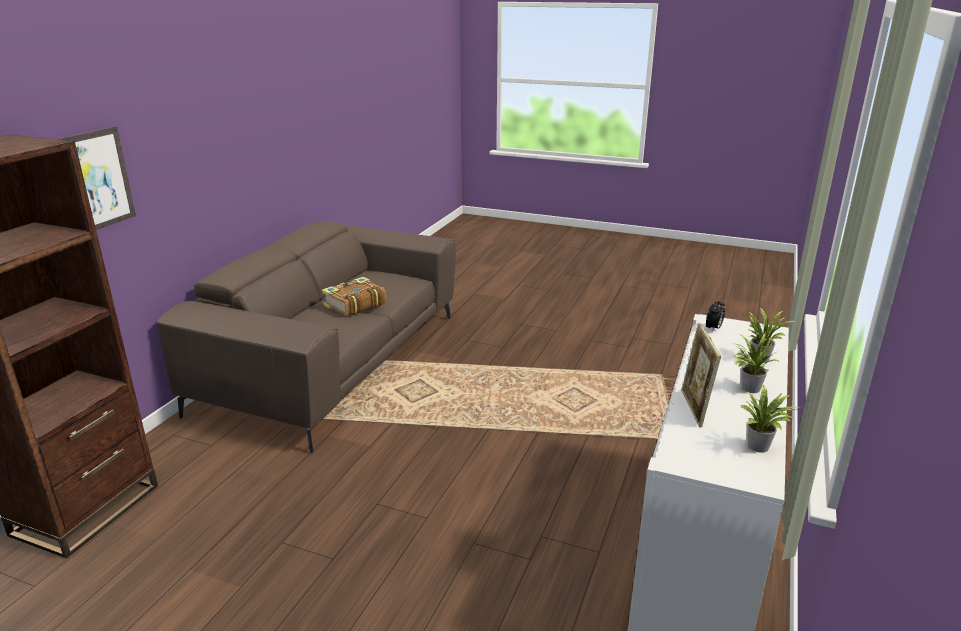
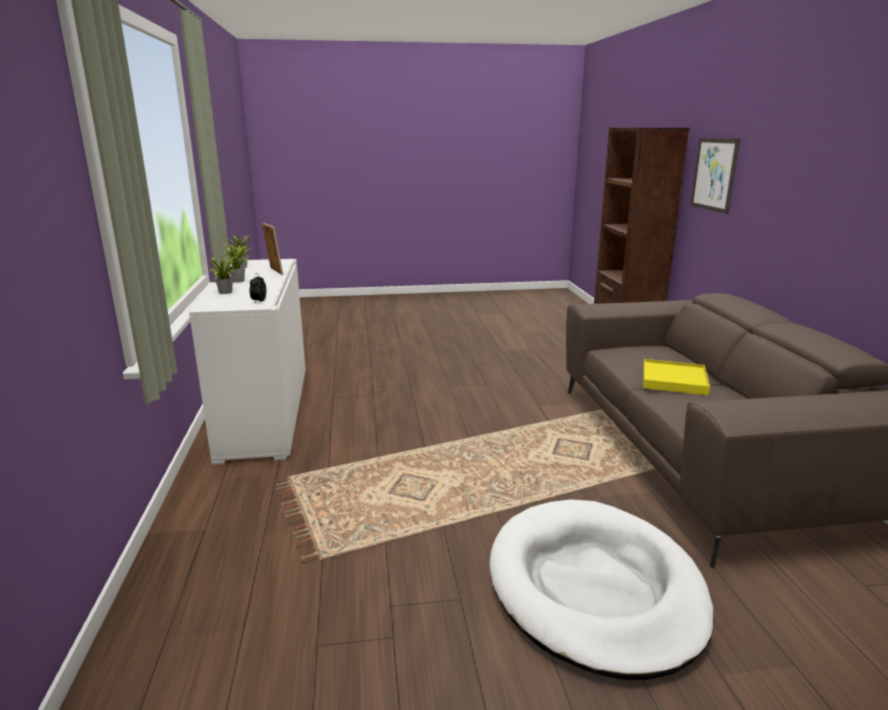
camera: 150 degrees right, 5 degrees down
book [322,277,386,316] -> yellow tray [643,359,710,395]
none -> white dog bed [490,499,714,680]

